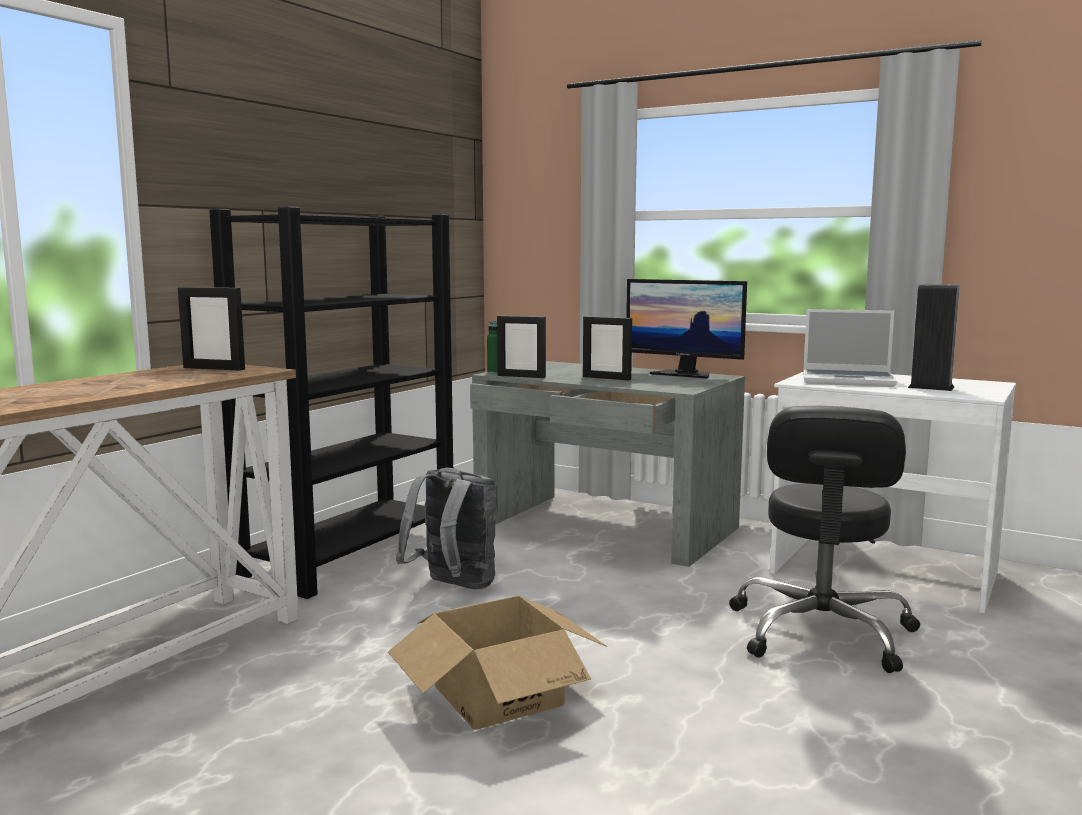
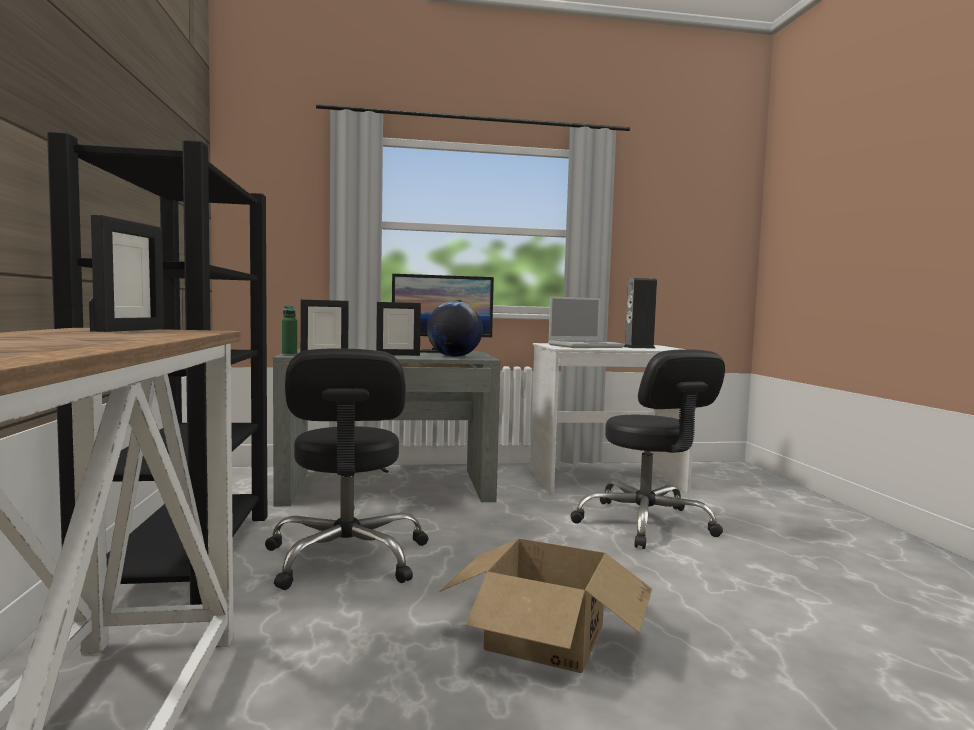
camera: 40 degrees left, 5 degrees down
picture frame [178,287,245,371] -> picture frame turned 60 degrees counterclockwise [89,215,164,332]
grey backpack [396,468,497,589] -> black office chair [265,348,429,590]
none -> globe [427,301,483,357]

